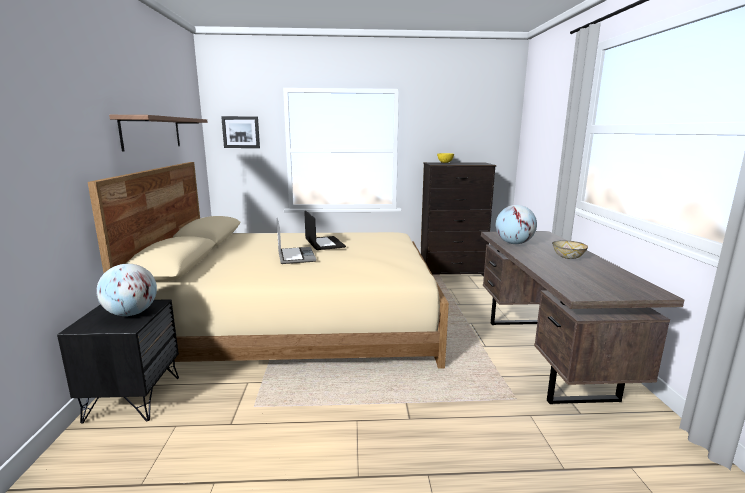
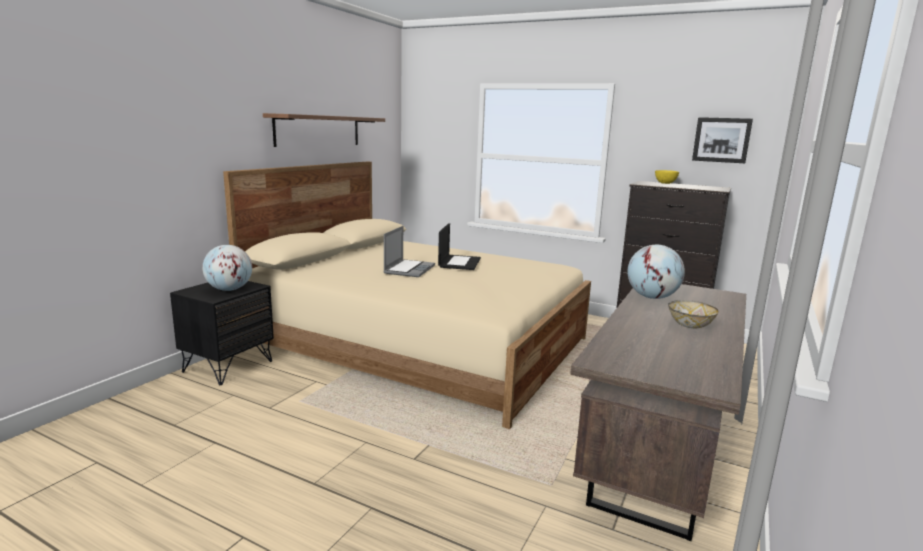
camera: 30 degrees right, 0 degrees up
picture [221,116,260,148] -> picture moved to [692,117,753,163]

